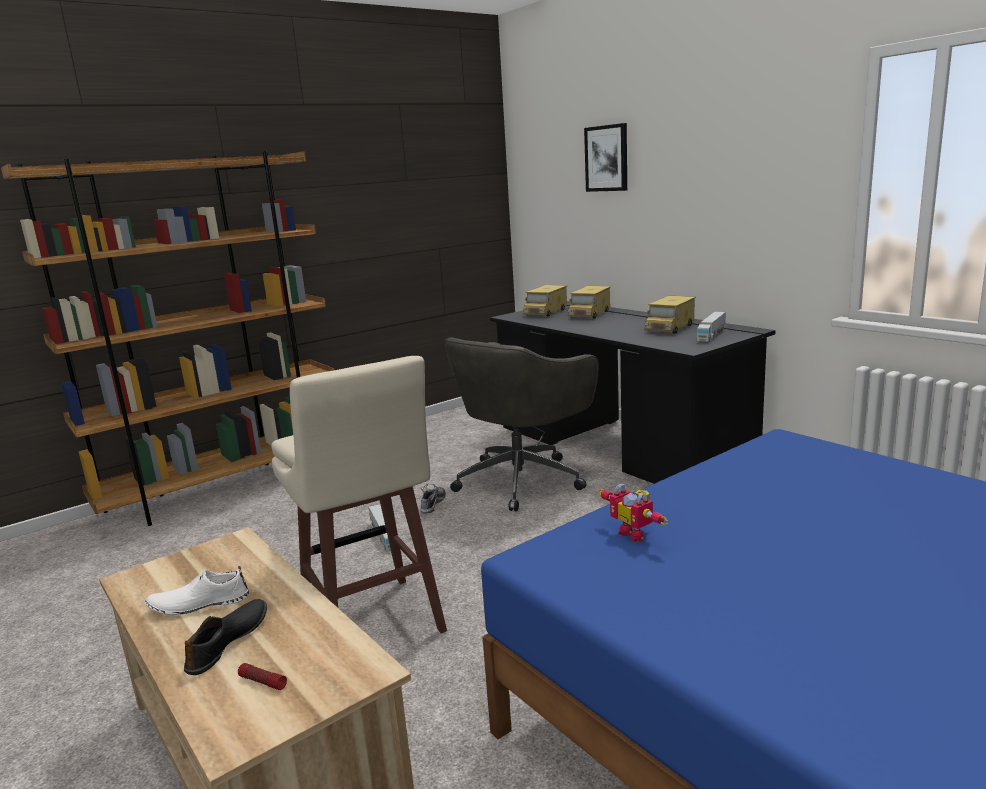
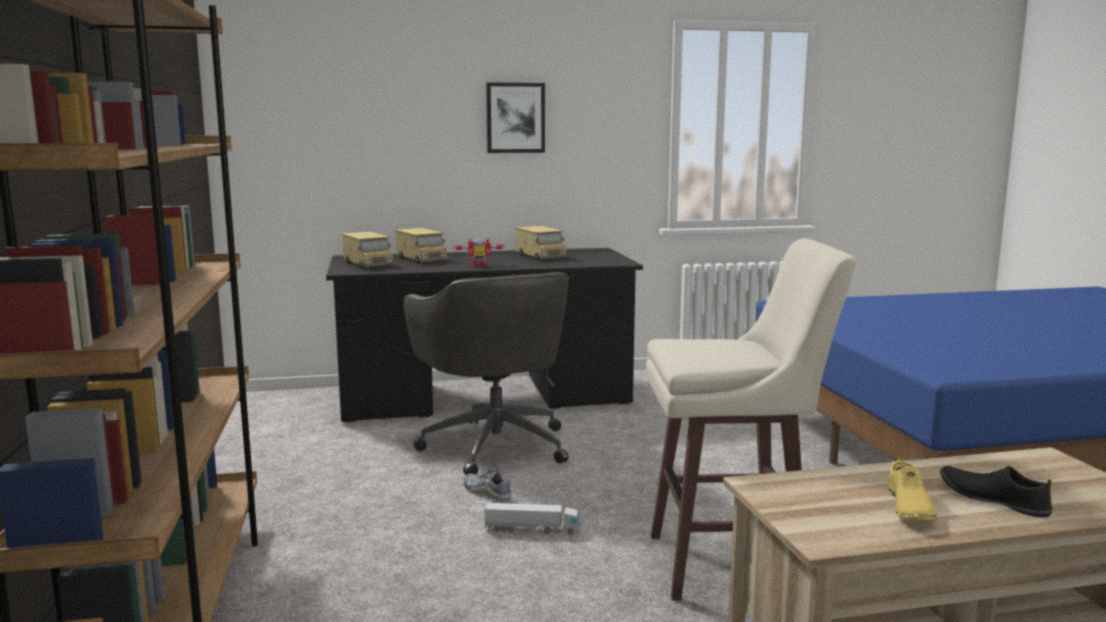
camera: 65 degrees left, 5 degrees down
white shoe [145,566,249,615] -> yellow shoe [888,456,937,521]
flashlight [238,663,287,690] -> none
picture [584,123,627,192] -> picture moved to [486,82,545,153]
toy robot [598,484,668,542] -> toy robot moved to [452,236,506,266]
toy truck [697,311,726,342] -> none

